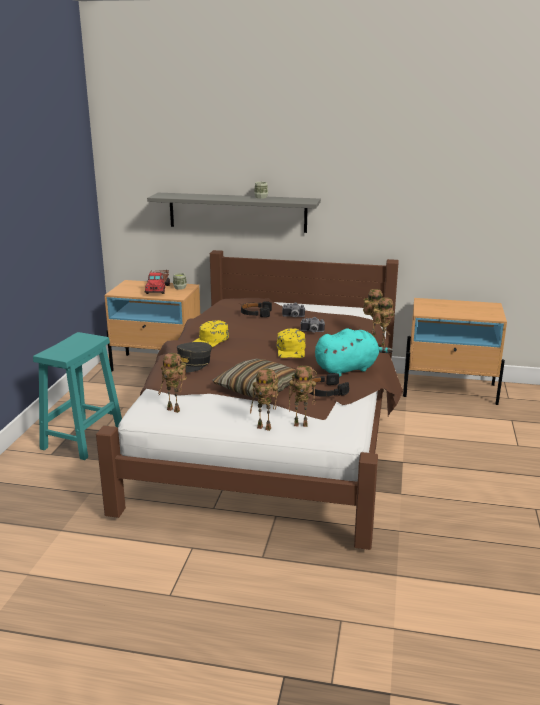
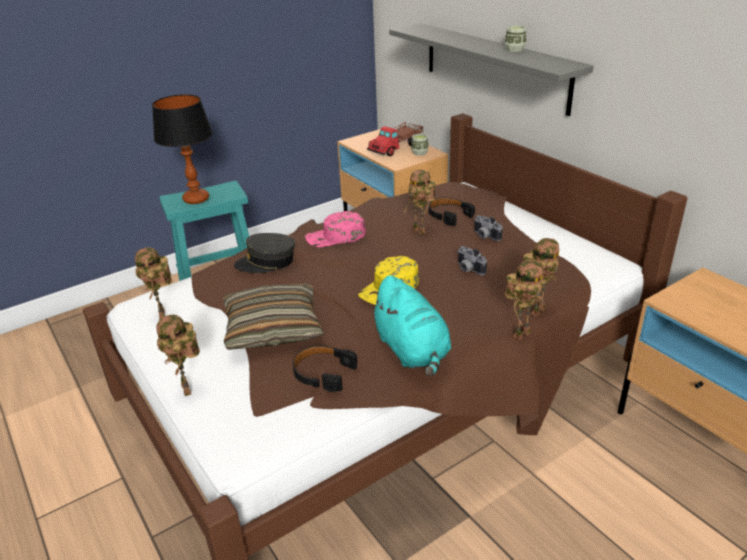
camera: 45 degrees right, 10 degrees up
yellow cap [193,320,229,347] -> pink cap [305,211,366,247]
toy robot [289,366,317,427] -> toy robot moved to [404,170,436,235]
turquoise plush toy [315,329,393,377] -> turquoise plush toy turned 45 degrees clockwise [369,275,451,377]
none -> table lamp [152,94,213,204]

